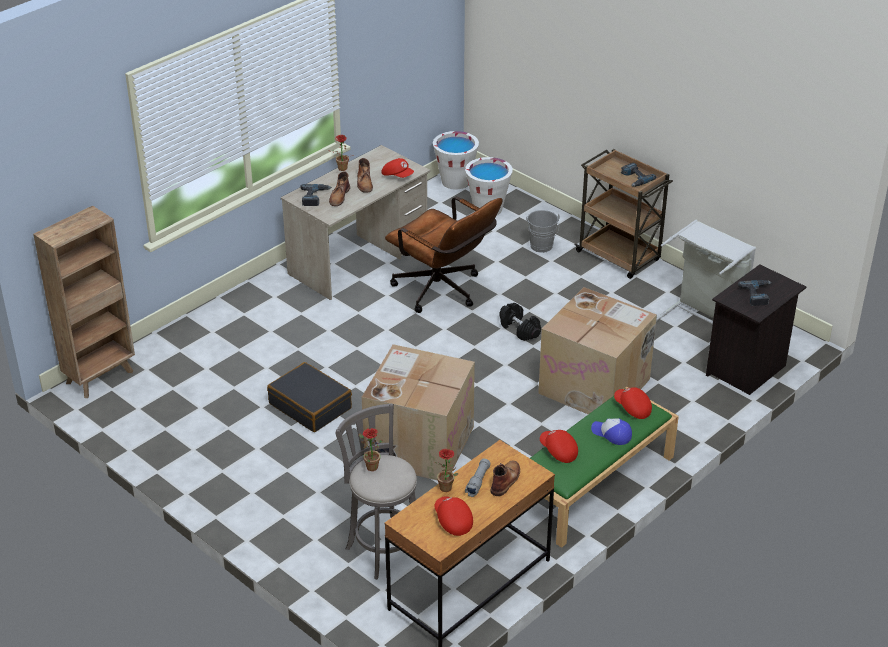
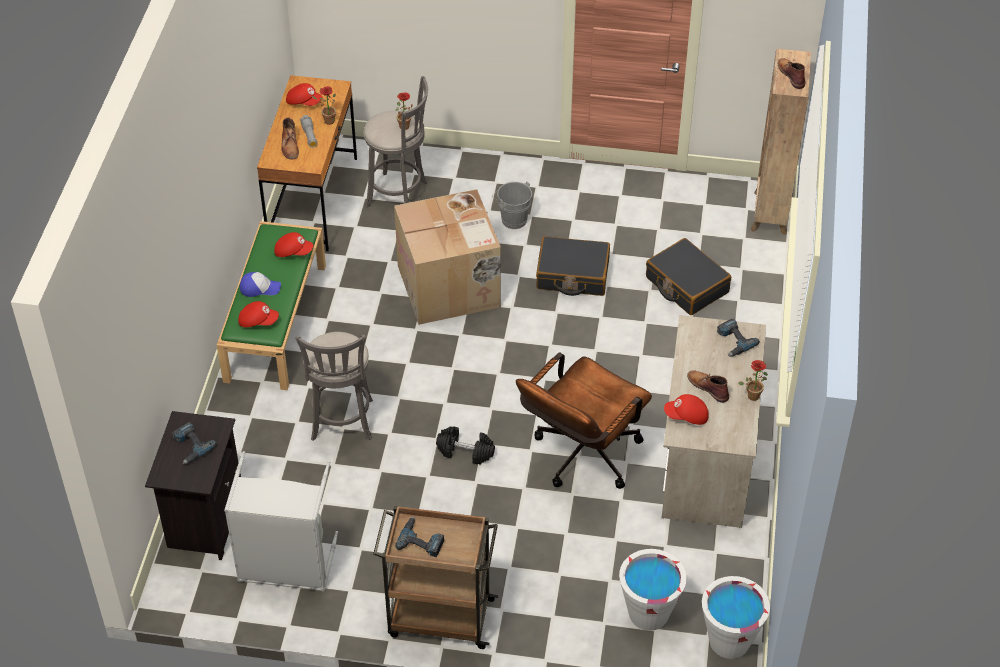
camera: 145 degrees right, 10 degrees up
brown boot [329,171,350,206] -> brown boot moved to [778,58,805,89]
brown office chair [385,196,502,313] -> brown office chair turned 60 degrees counterclockwise [516,352,652,489]
grey bucket [526,210,560,253] -> grey bucket moved to [492,181,532,229]
cardboard box [538,287,657,414] -> grey stool [296,332,373,441]
none -> black suitcase [646,238,731,315]

